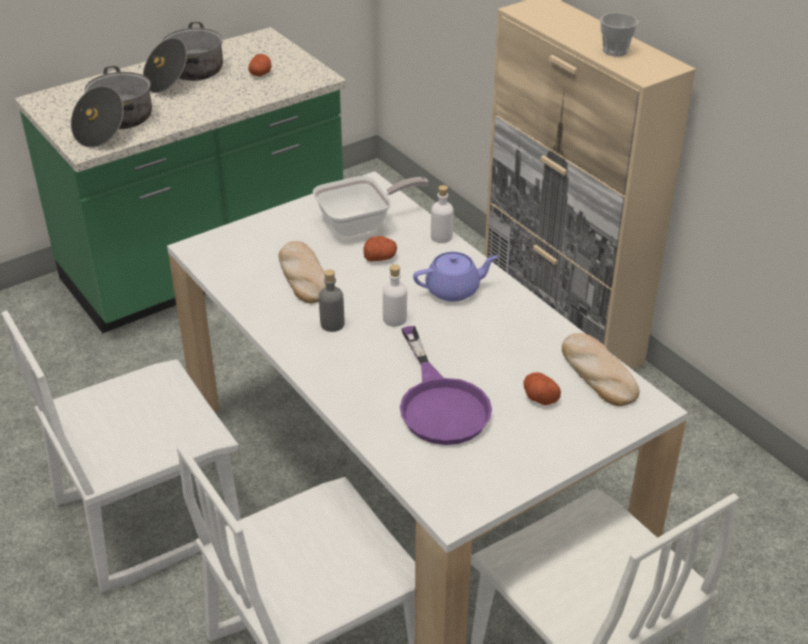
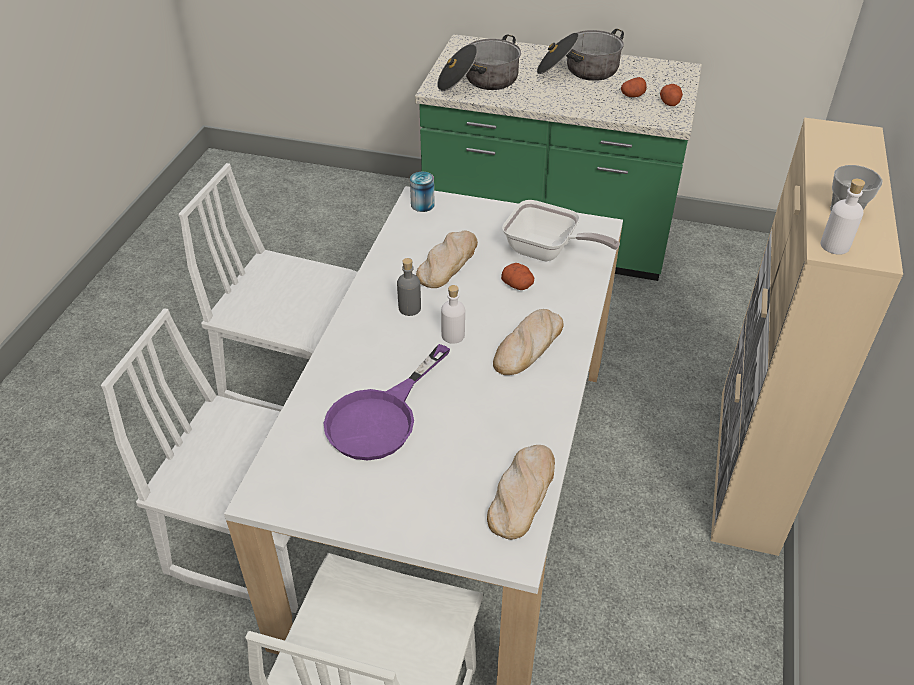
camera: 50 degrees right, 5 degrees up
purple teapot [413,252,498,301] -> bread [493,309,564,375]
white bottle [431,185,454,243] -> white bottle moved to [821,179,865,255]
potato [524,372,561,405] -> potato moved to [660,84,683,106]
none -> can [410,172,435,212]

